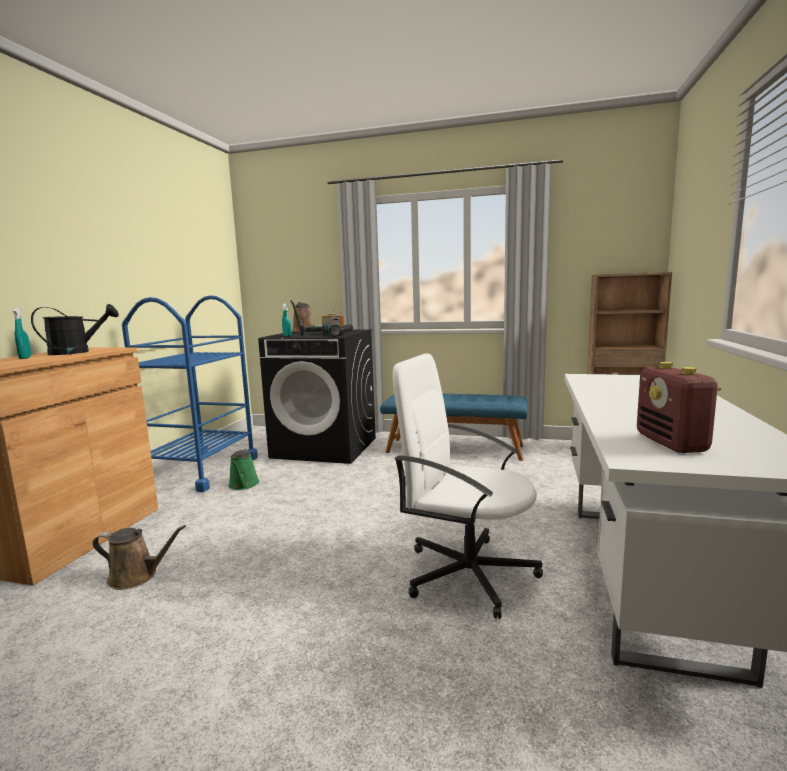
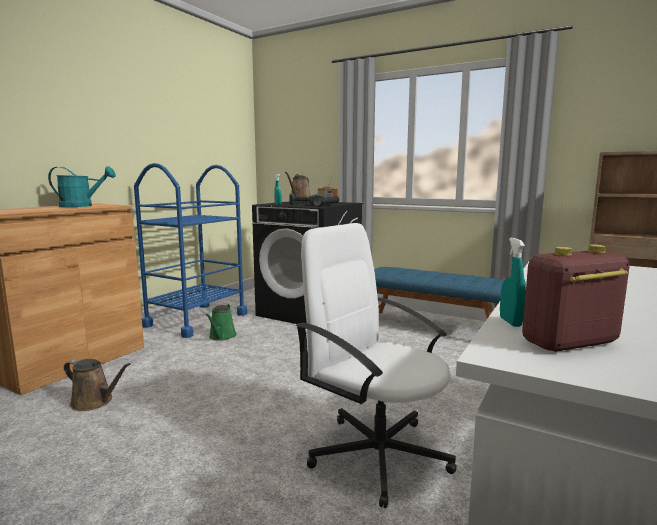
camera: 15 degrees right, 0 degrees up
turquoise spray bottle [13,308,32,359] -> turquoise spray bottle moved to [500,238,526,327]
black watering can [31,304,119,355] -> turquoise watering can [48,166,116,207]
radio [637,362,721,453] -> radio turned 60 degrees clockwise [522,245,629,352]

